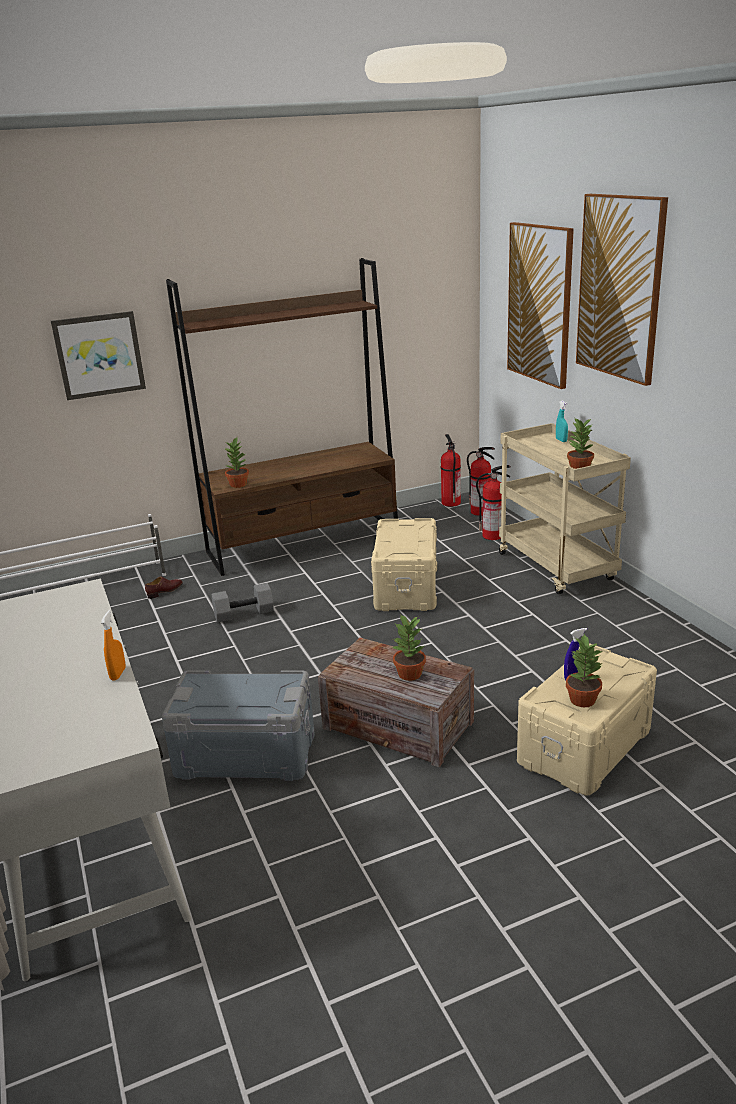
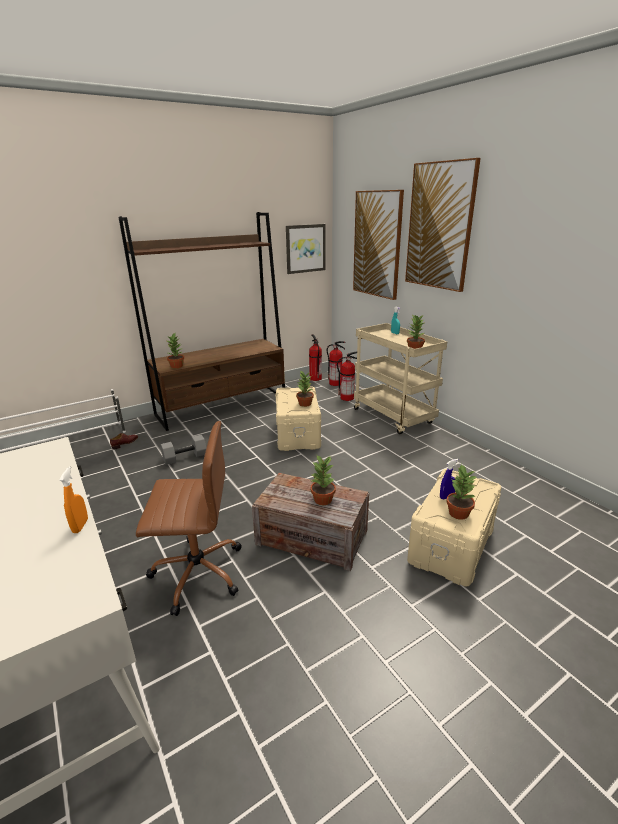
camera: 10 degrees left, 0 degrees up
picture [51,311,146,400] -> picture moved to [286,224,325,274]
grey storage box [162,670,315,781] -> brown office chair [136,421,241,616]
none -> potted plant [296,371,314,407]

